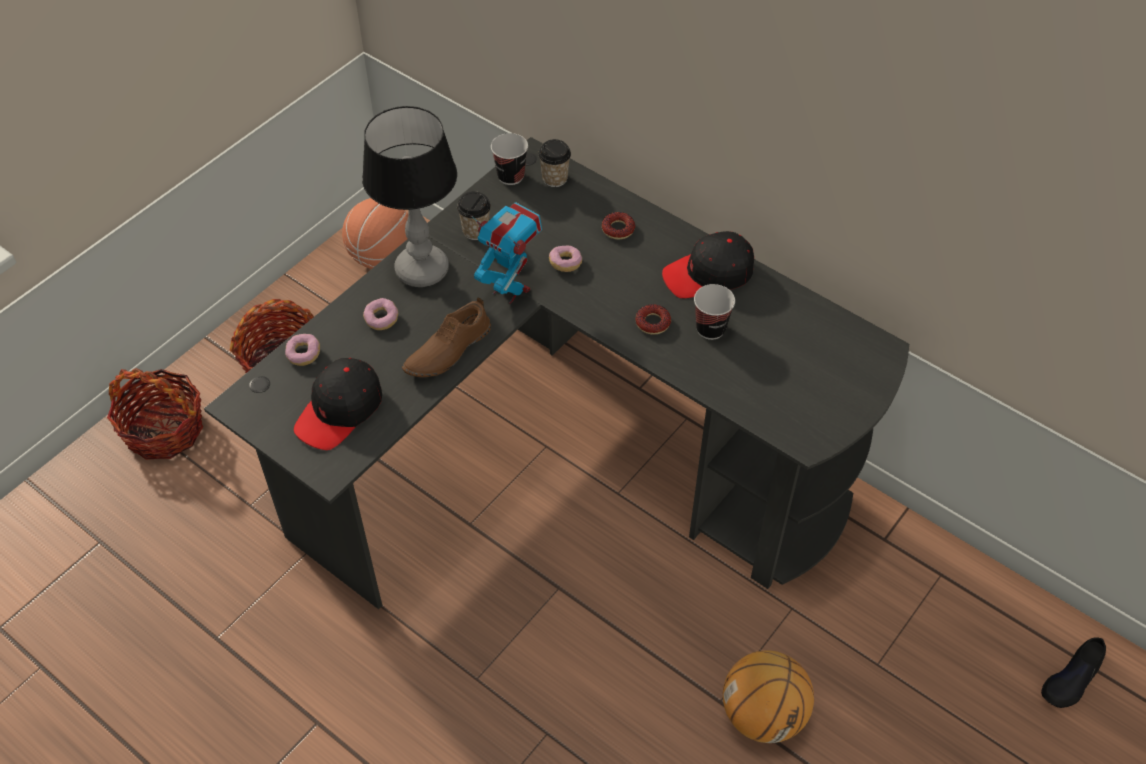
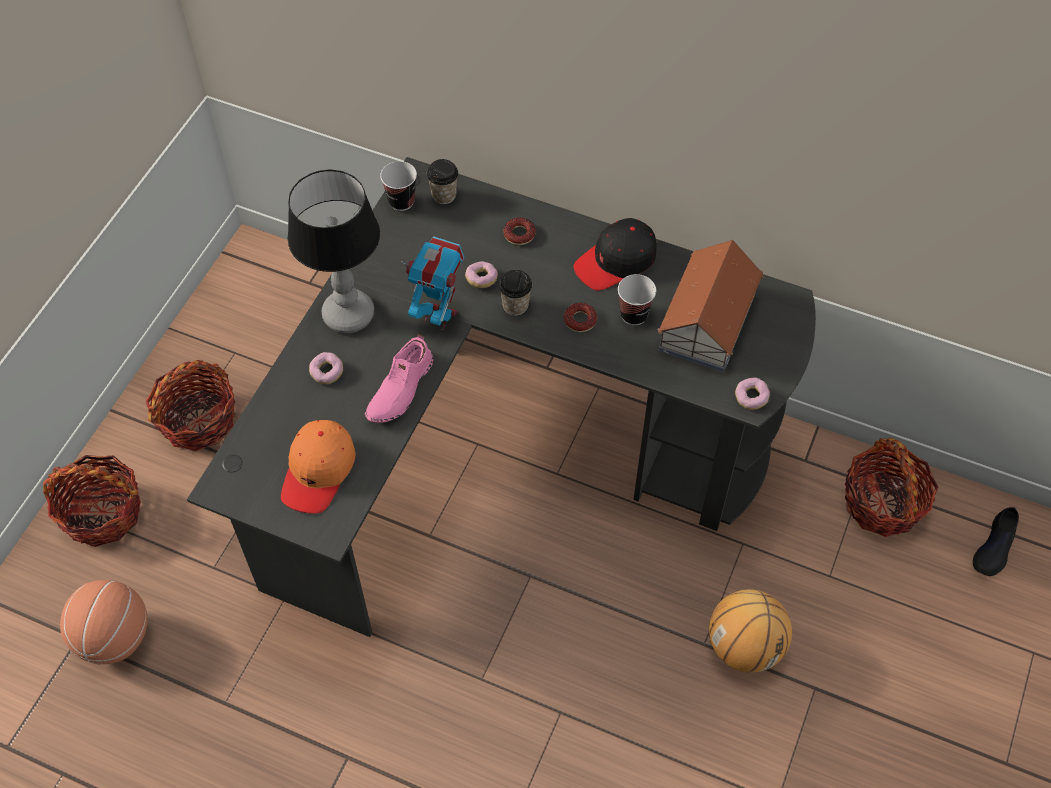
camera: 15 degrees left, 5 degrees up
donut [285,334,320,366] -> donut moved to [735,377,770,410]
black cap [294,358,382,450] -> orange cap [281,420,356,514]
basketball [342,198,409,269] -> basketball moved to [60,580,147,665]
brown shoe [402,298,491,377] -> pink shoe [365,334,433,423]
cup [457,191,491,240] -> cup moved to [499,269,532,316]
none -> toy house [658,240,764,373]
none -> basket [845,438,938,537]

